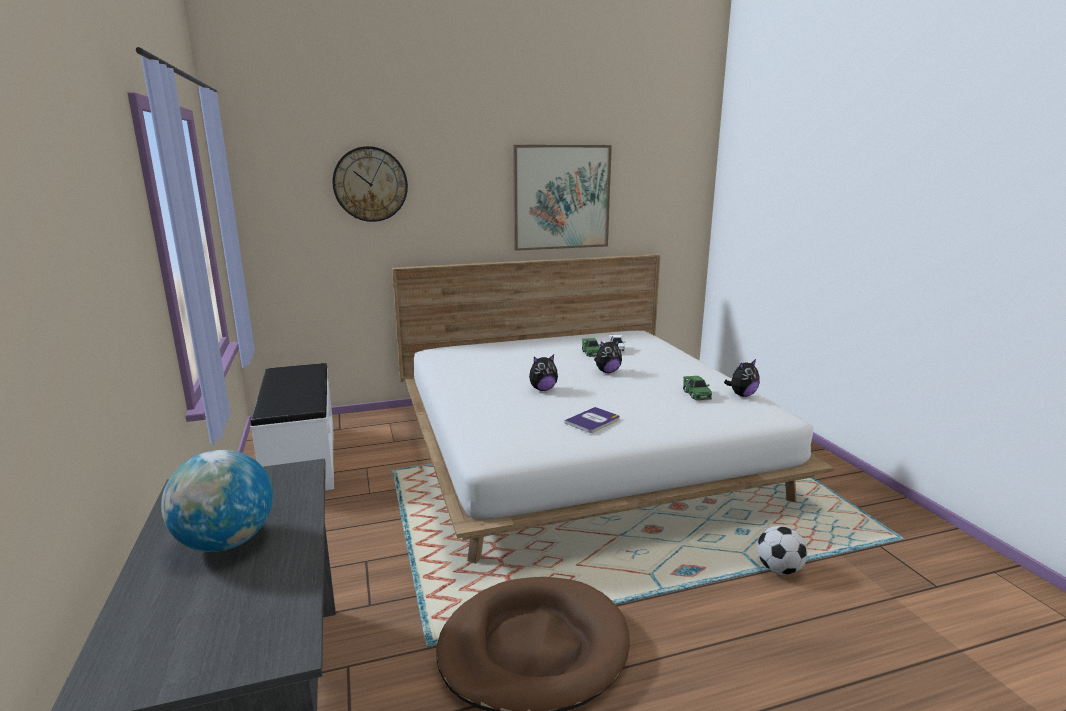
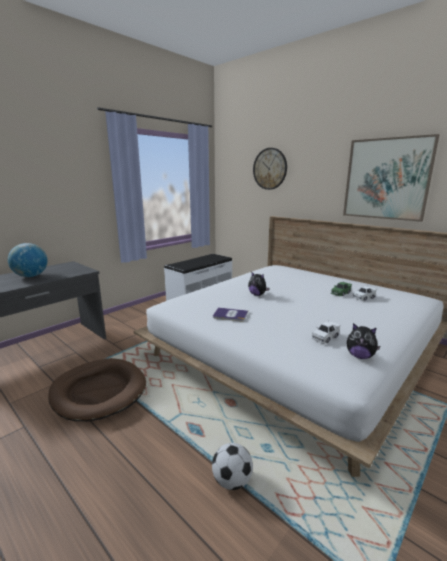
camera: 60 degrees right, 0 degrees up
plush toy [594,339,622,373] -> none
green toy car [683,376,712,400] -> white toy car [311,320,341,344]

